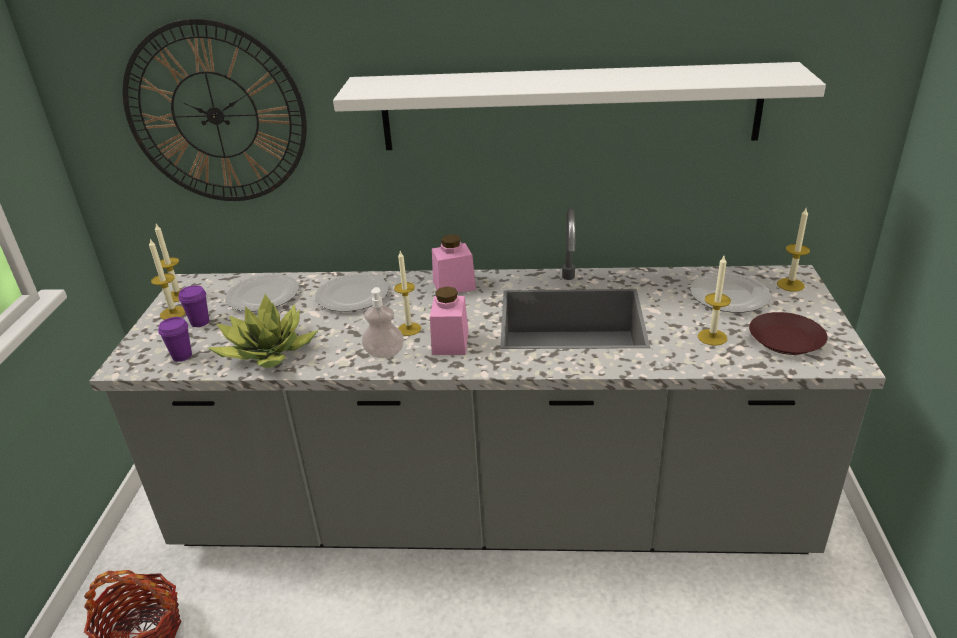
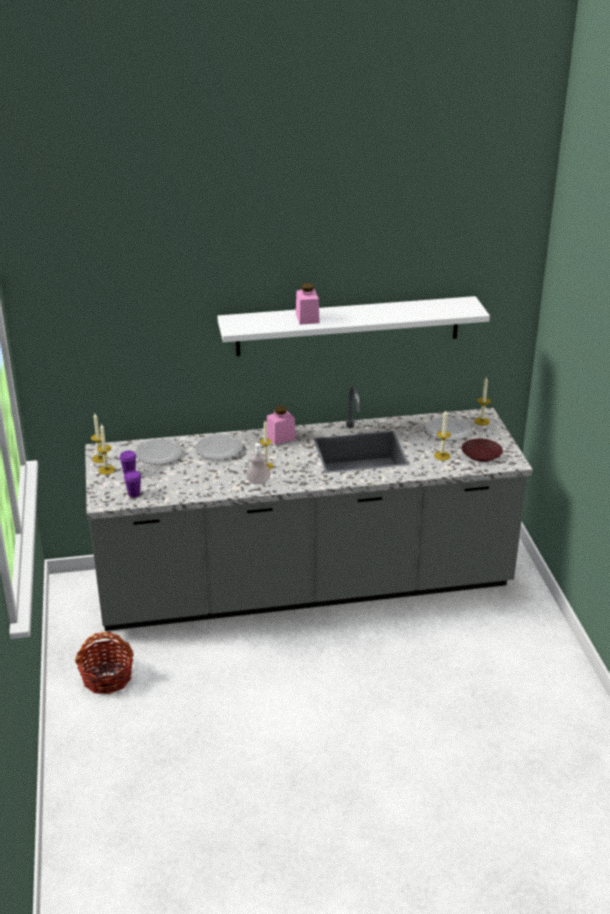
camera: 15 degrees left, 0 degrees up
wall clock [122,19,307,201] -> none
potted plant [208,294,318,368] -> none
pink jar [430,286,469,355] -> pink jar moved to [296,283,320,325]

